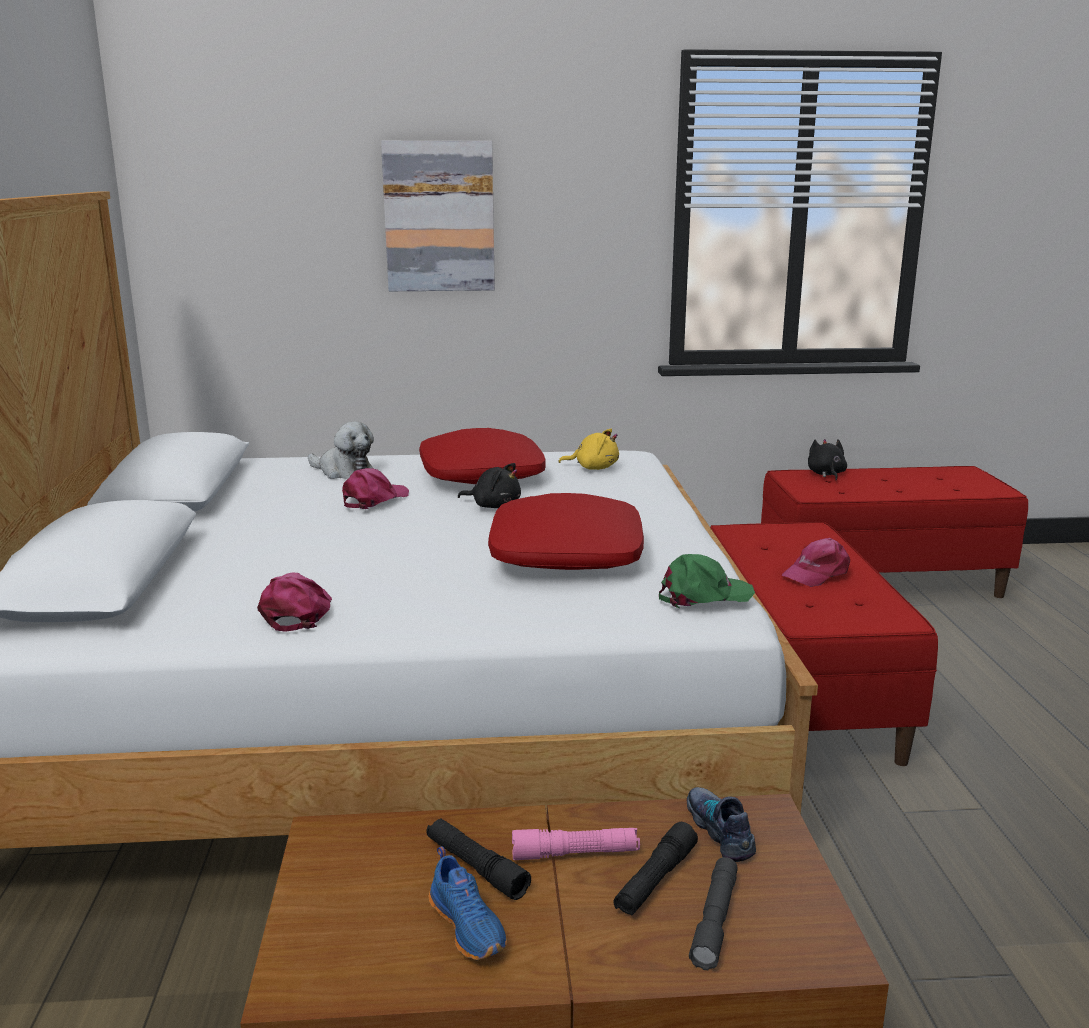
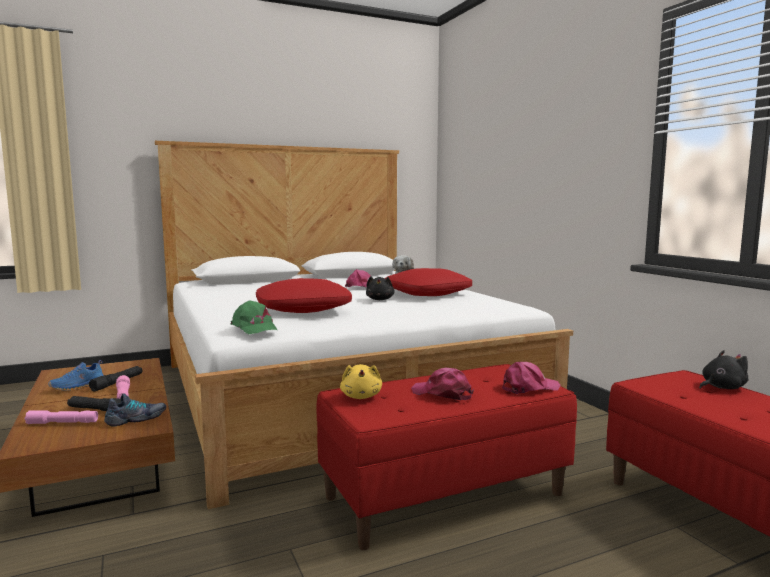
camera: 70 degrees right, 10 degrees down
pink cap [257,572,332,632] -> pink cap moved to [502,362,561,394]
picture [381,141,495,291] -> none
yellow plush toy [559,429,619,470] -> yellow plush toy moved to [340,364,382,399]
grey flashlight [689,857,738,970] -> pink flashlight [25,410,98,424]

